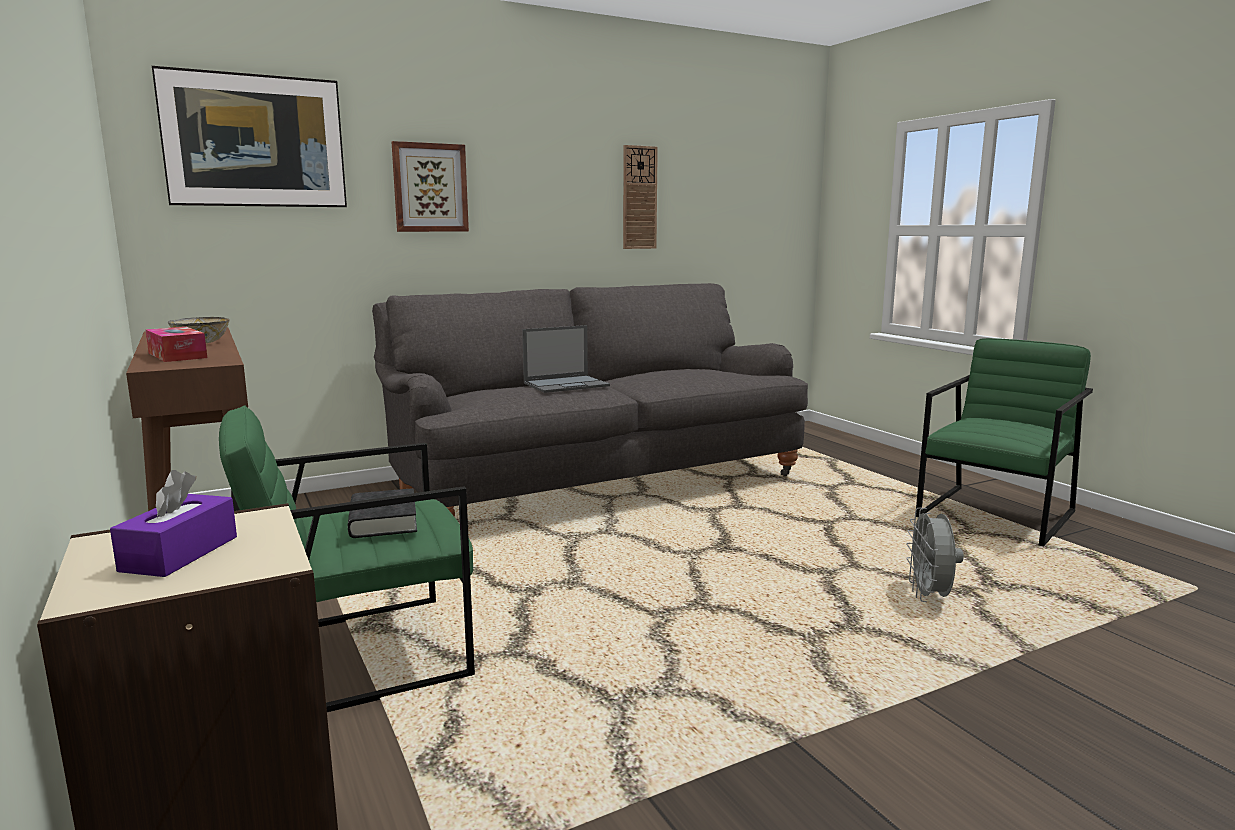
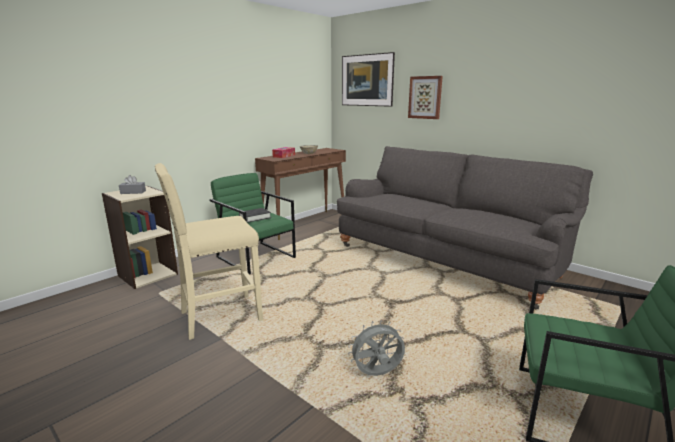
camera: 70 degrees right, 5 degrees up
purple tissue box [110,470,237,577] -> grey tissue box [119,175,146,194]
laptop [522,325,610,393] -> none
wall clock [623,145,658,249] -> none
none -> beige stool [155,163,263,340]

